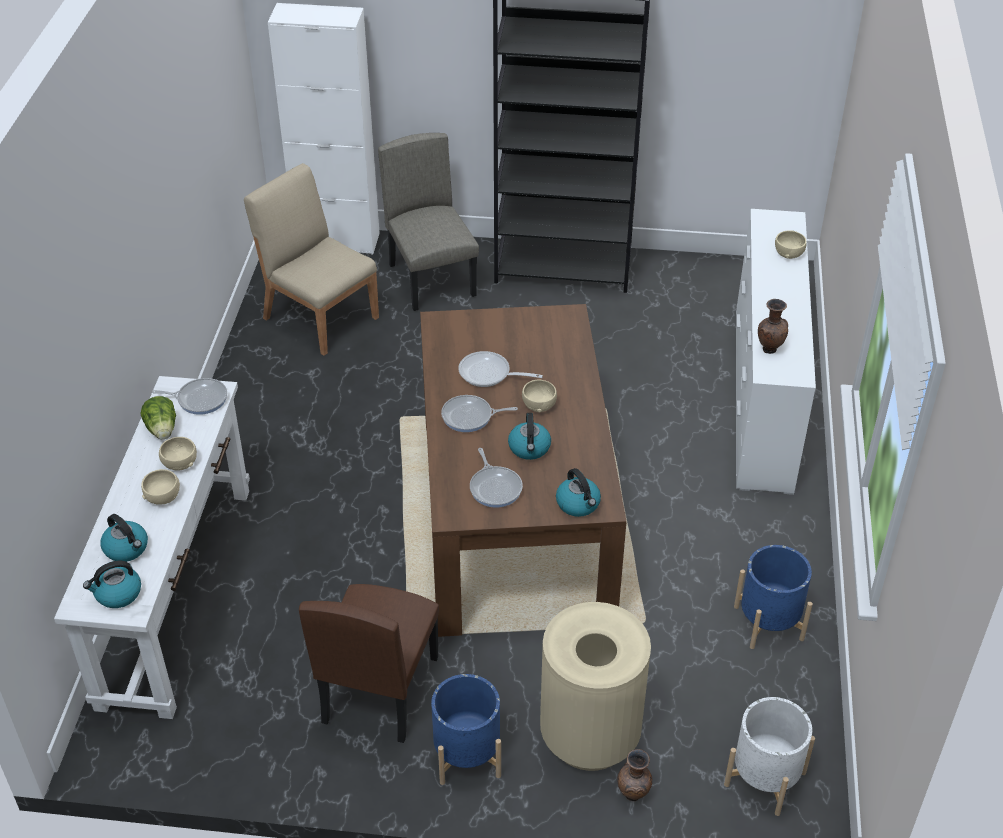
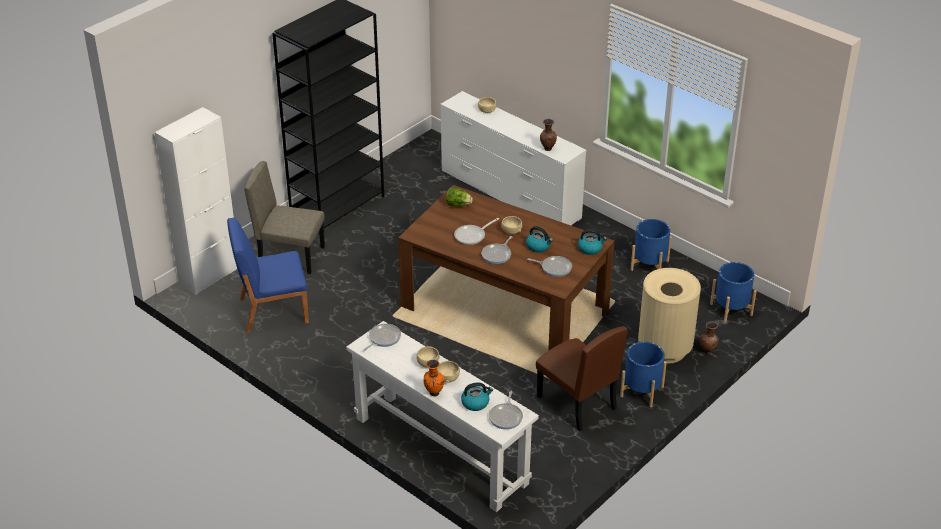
camera: 55 degrees left, 5 degrees down
kettle [83,561,141,608] -> frying pan [489,391,523,429]
lettuce [140,396,176,440] -> lettuce moved to [446,187,473,207]
beige chair [244,163,379,356] -> blue chair [227,218,309,333]
white planter [724,697,815,816] -> blue planter [710,262,757,323]
none -> orange vase [423,359,444,396]

